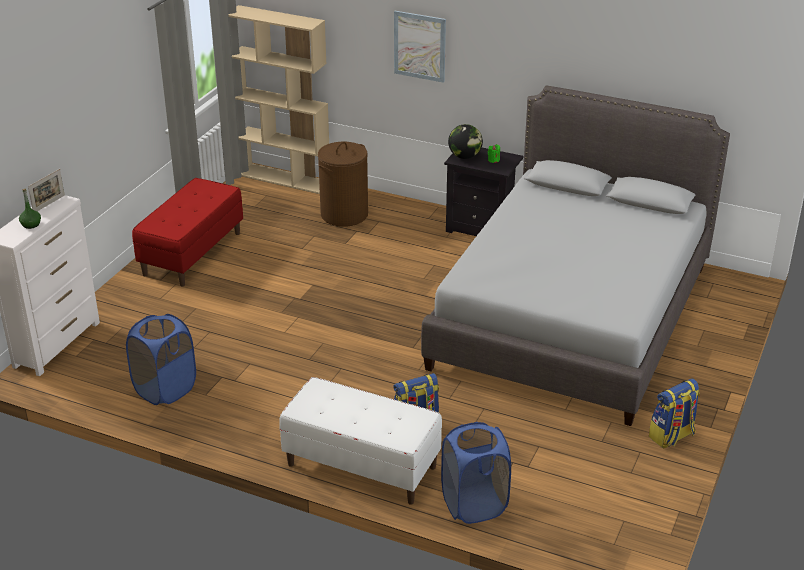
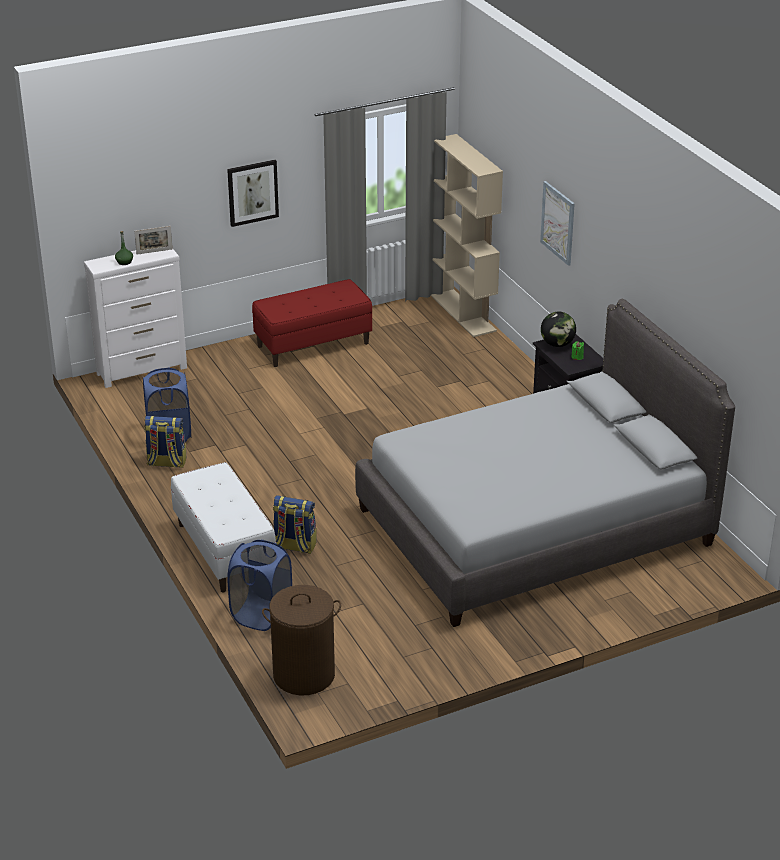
camera: 40 degrees right, 0 degrees up
brown laundry basket [318,142,368,227] -> brown laundry basket moved to [262,585,341,695]
backpack [649,379,700,449] -> backpack moved to [144,416,186,468]
none -> picture [227,160,279,227]

